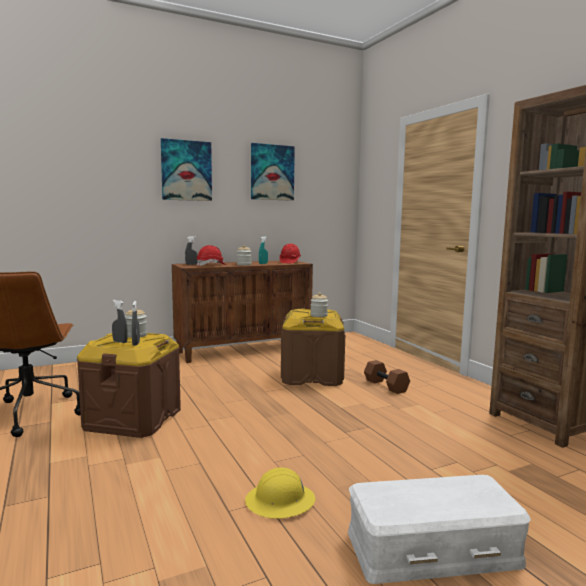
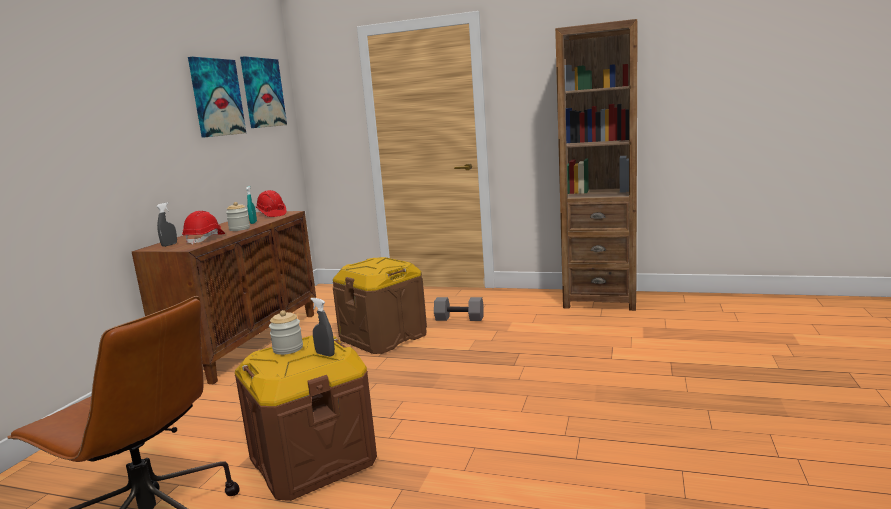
camera: 45 degrees left, 5 degrees up
grey spray bottle [112,300,128,343] -> none
picture [161,138,212,201] -> picture moved to [240,56,287,128]
yellow hard hat [245,467,315,519] -> none
jar [310,293,328,317] -> none
white storage box [348,475,531,584] -> none
brown dumbbell [364,360,410,394] -> grey dumbbell [434,297,484,321]

